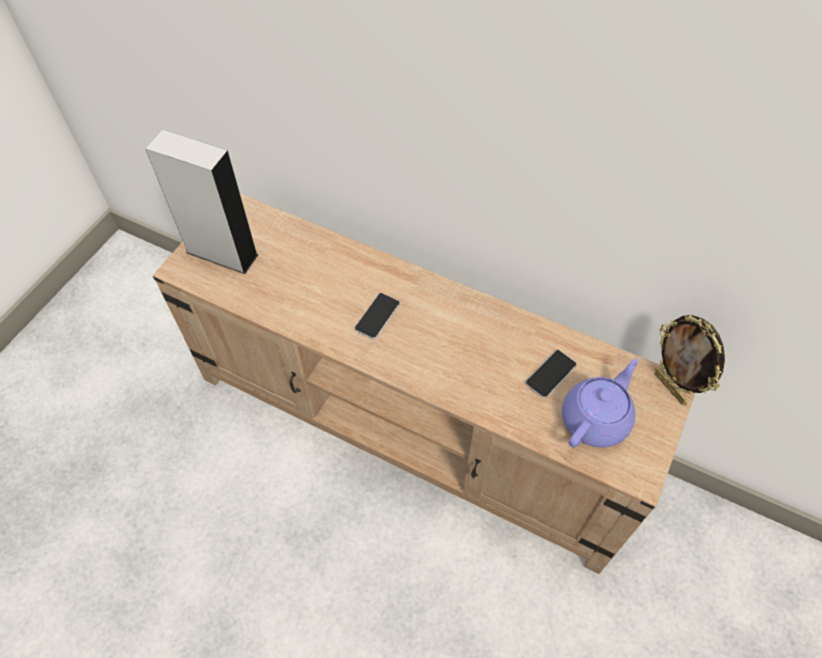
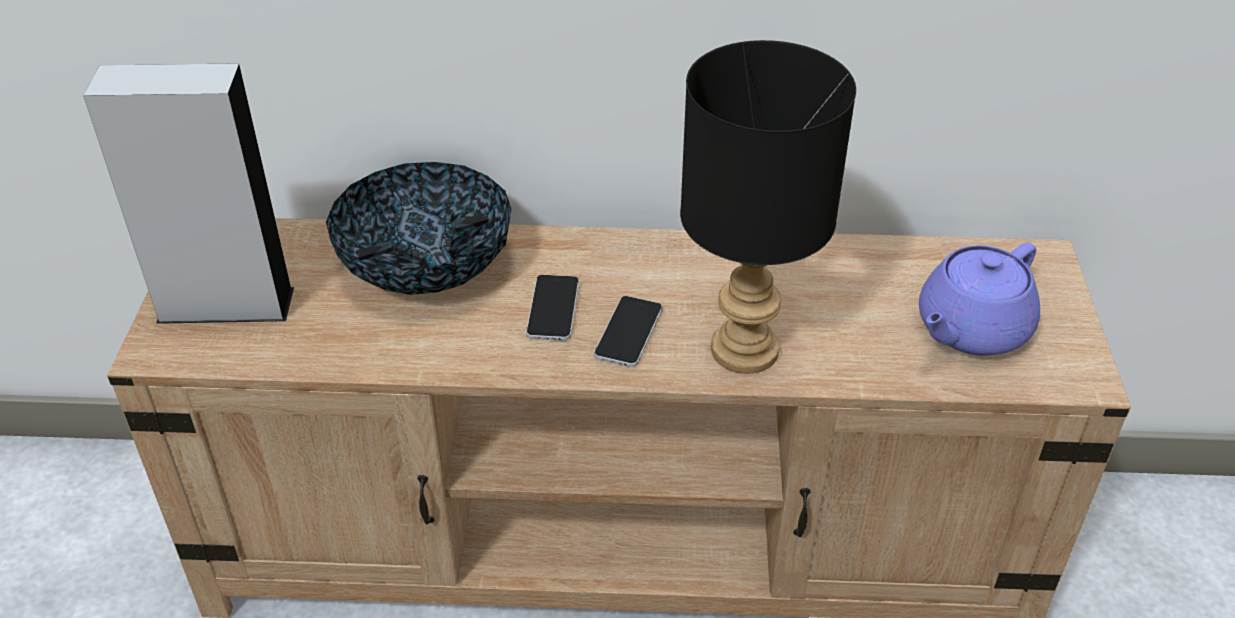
camera: 25 degrees left, 15 degrees down
phone [525,350,577,398] -> phone moved to [594,296,662,367]
purple teapot [562,359,638,448] -> purple teapot turned 150 degrees counterclockwise [919,243,1040,356]
picture frame [654,315,725,405] -> none
none -> bowl [326,162,511,295]
none -> black table lamp [680,40,856,374]

